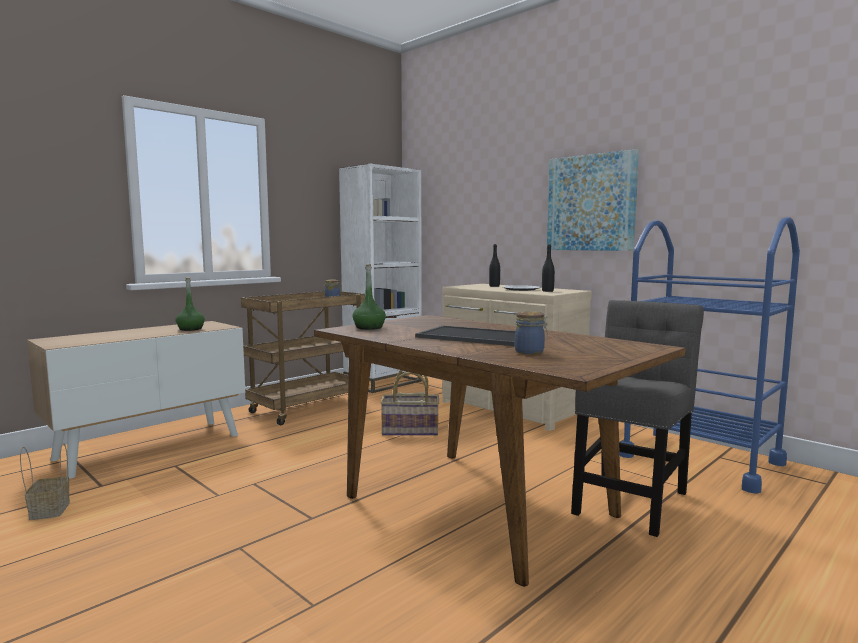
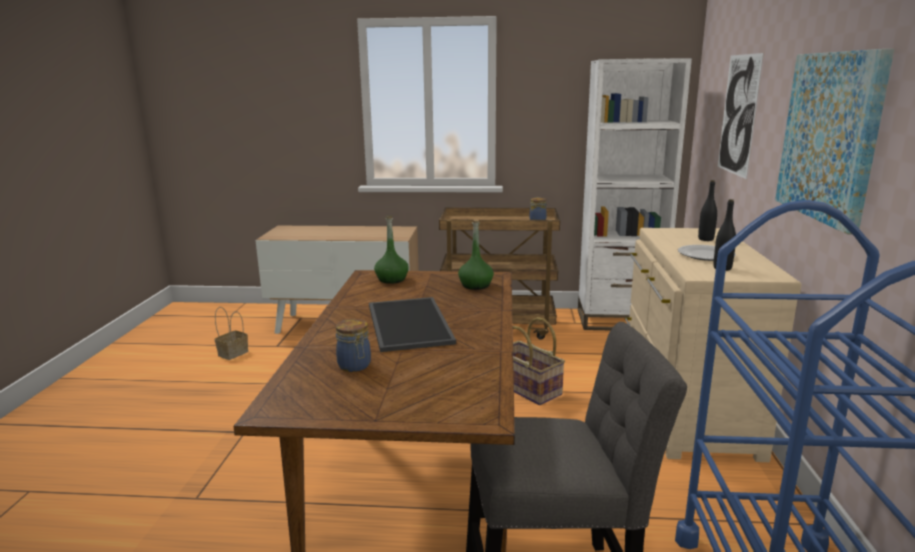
camera: 50 degrees right, 10 degrees up
green bottle [176,277,205,331] -> green bottle moved to [458,219,494,290]
none -> picture [718,53,764,179]

